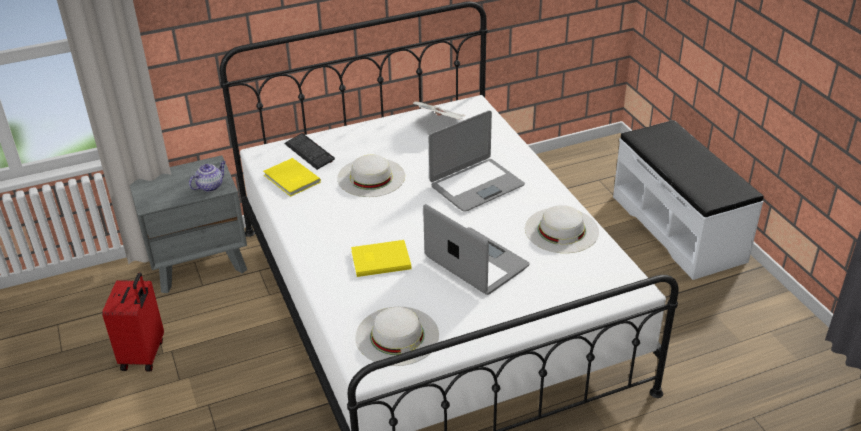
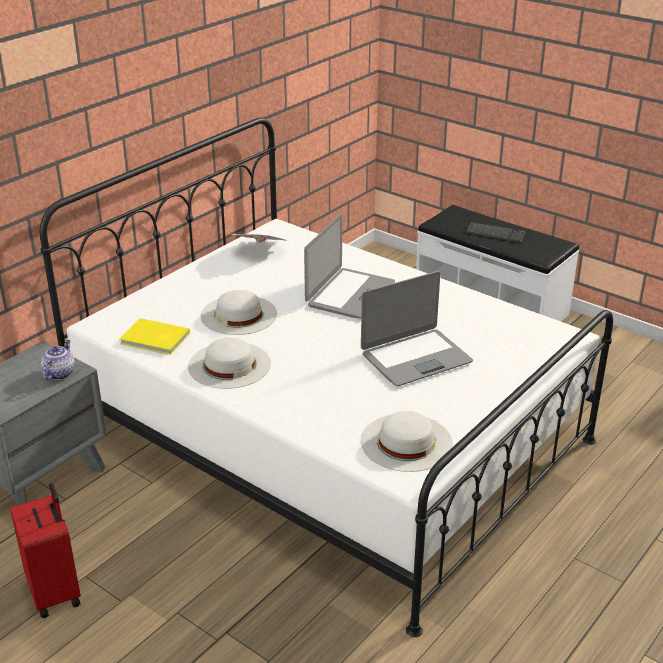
camera: 30 degrees left, 5 degrees down
keyboard [284,133,335,170] -> keyboard moved to [465,221,527,244]
yellow book [351,240,412,277] -> none
laptop [423,204,530,295] -> laptop turned 135 degrees clockwise [361,271,473,386]
white hat [525,205,599,253] -> white hat moved to [188,338,271,389]

